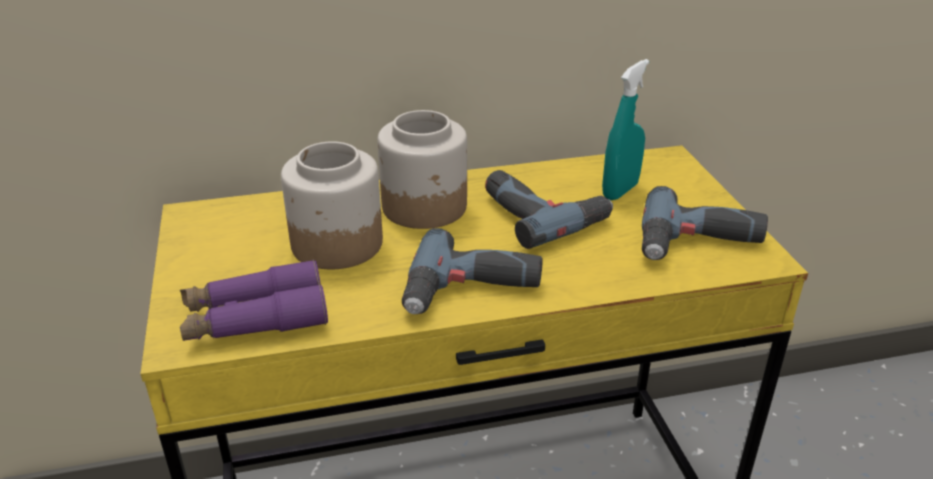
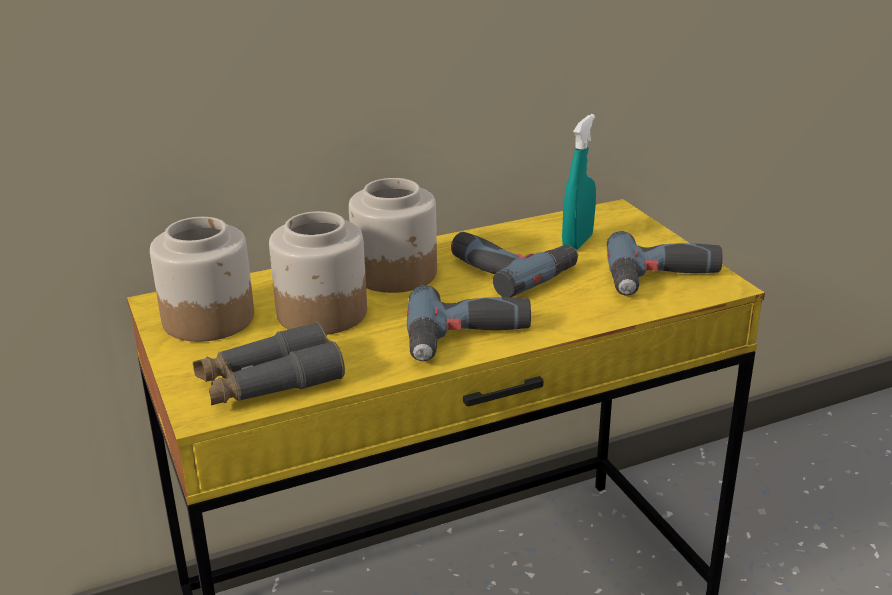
camera: 10 degrees left, 5 degrees down
purple binoculars [180,259,328,341] -> grey binoculars [193,322,345,405]
none -> jar [150,217,254,342]

